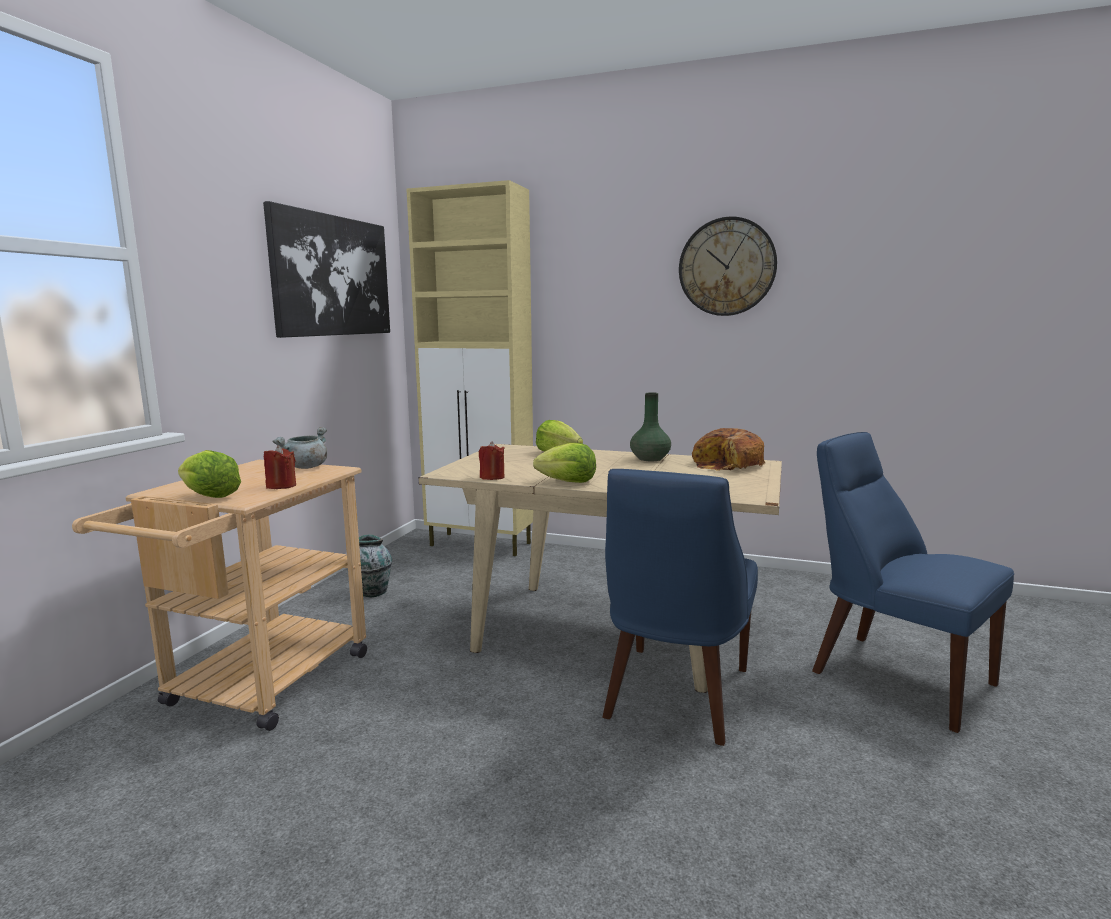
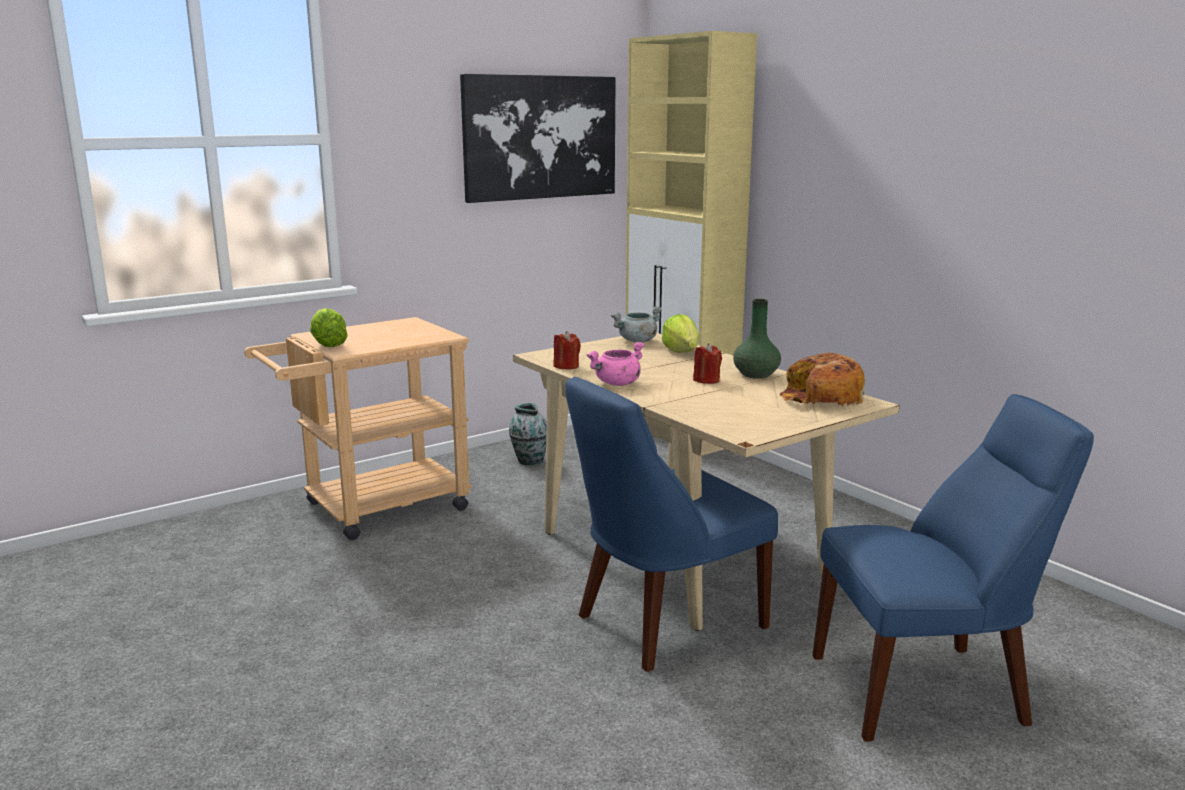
camera: 35 degrees right, 5 degrees up
red candle [264,445,296,489] -> red candle moved to [693,343,722,384]
grey cooking pot [272,427,327,469] -> grey cooking pot moved to [611,306,662,342]
lettuce [533,443,596,483] -> pink cooking pot [587,342,645,386]
wall clock [679,217,777,316] -> none
blue chair [812,432,1014,733] -> blue chair turned 90 degrees clockwise [813,394,1094,742]

